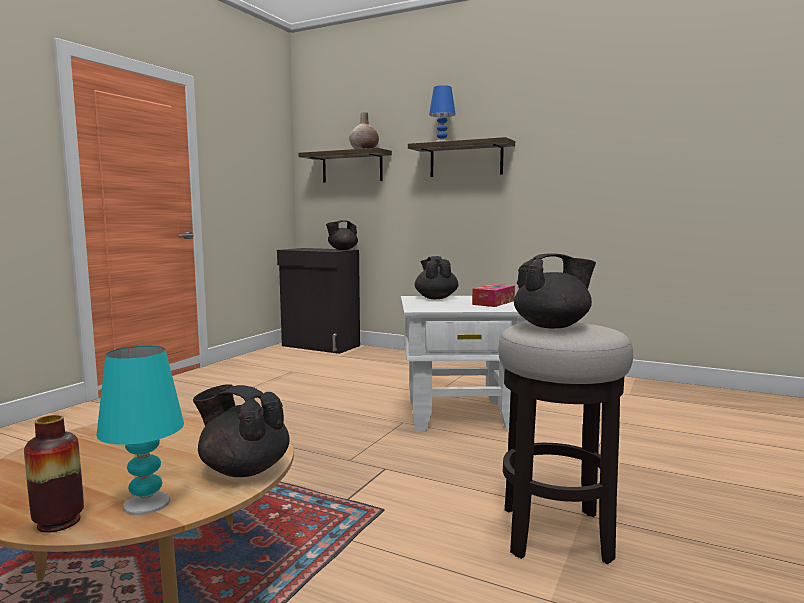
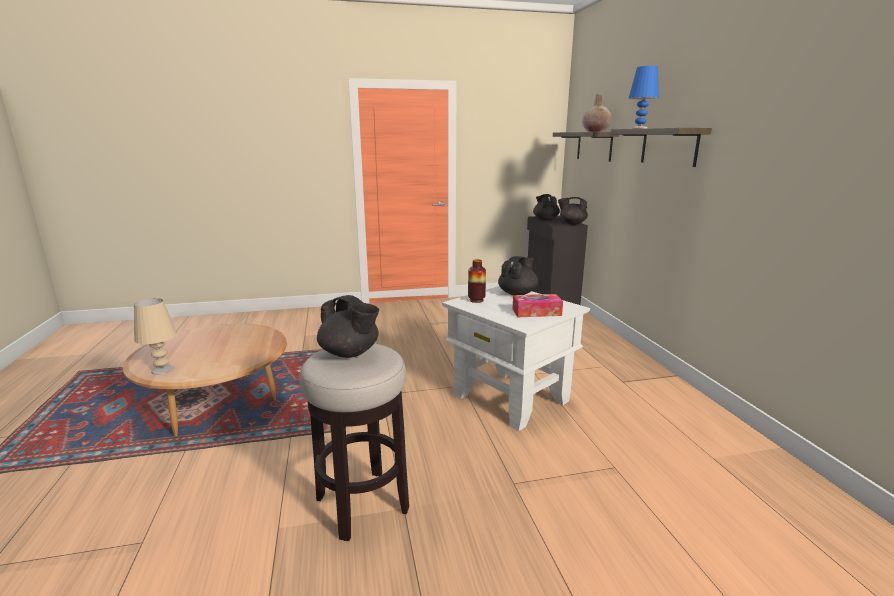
camera: 50 degrees right, 10 degrees up
vase [24,415,84,533] -> vase moved to [468,259,486,303]
turquoise table lamp [97,346,184,515] -> beige table lamp [134,298,177,375]
black teapot [193,384,290,477] -> black teapot moved to [533,194,560,220]

